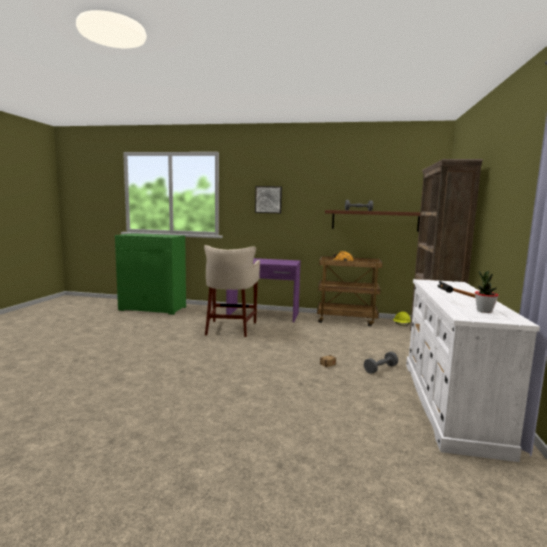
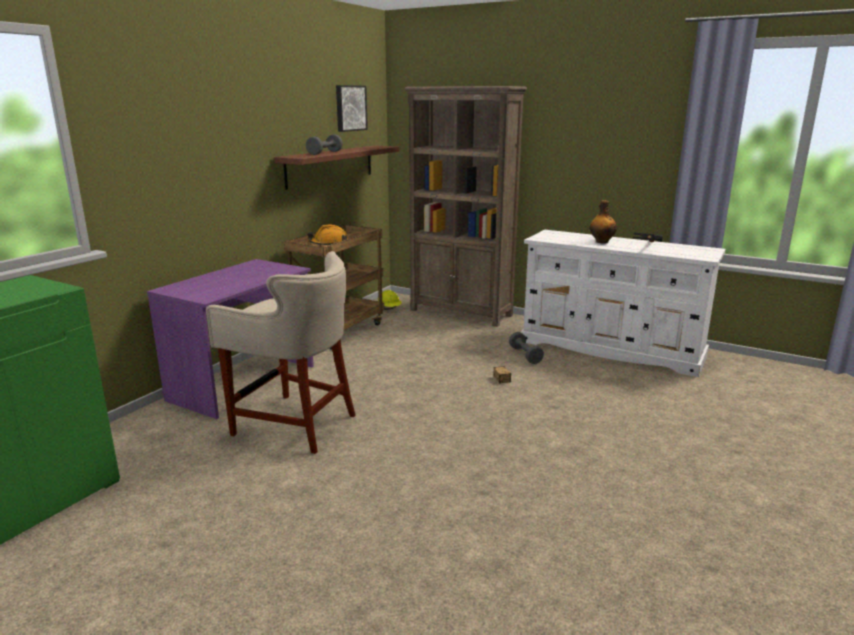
camera: 70 degrees left, 10 degrees up
picture [255,186,282,213] -> picture moved to [336,85,368,132]
potted plant [475,271,499,313] -> none
none -> bottle [590,200,617,244]

